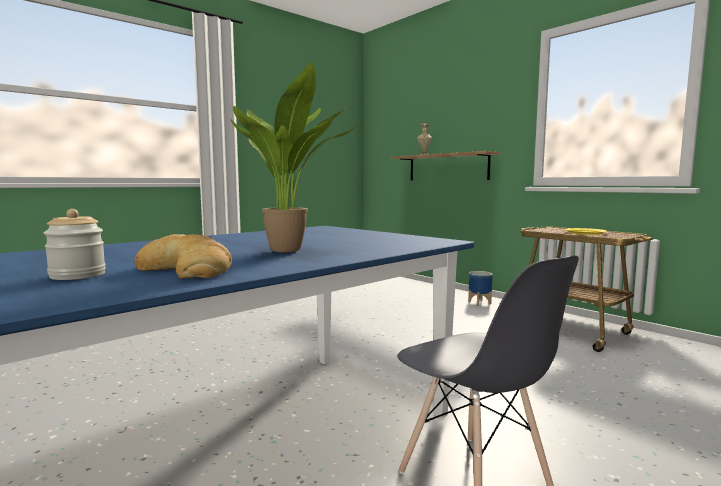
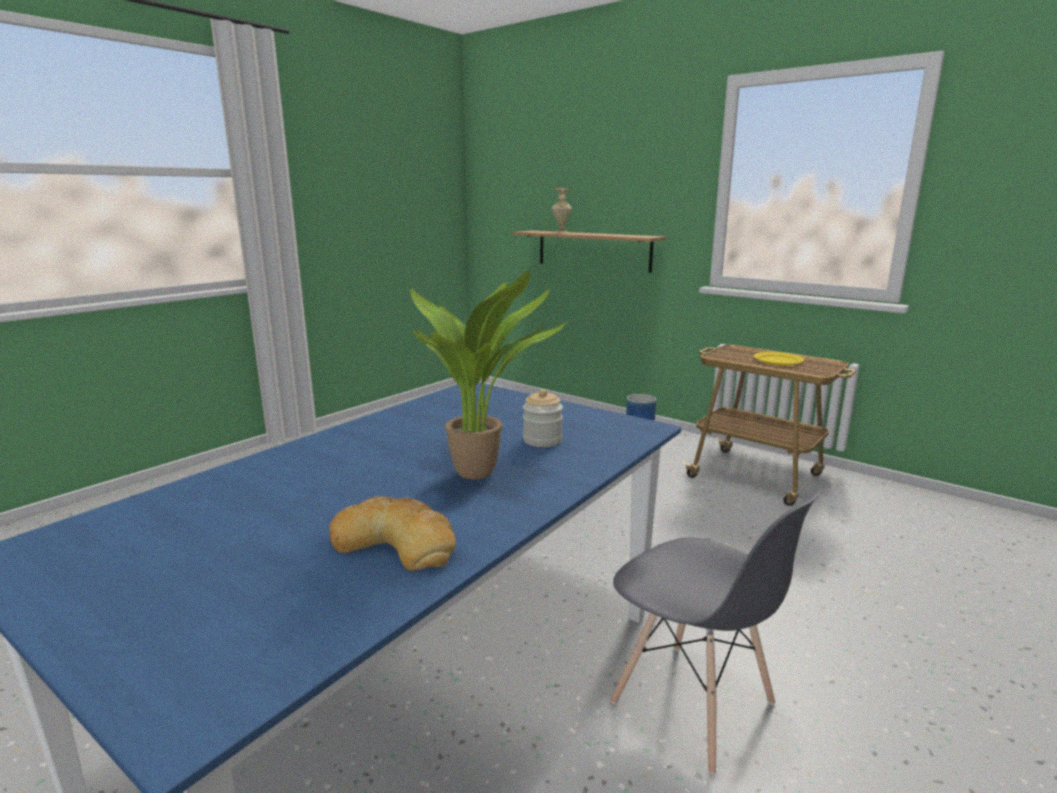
camera: 10 degrees left, 10 degrees up
jar [44,209,106,280] -> jar moved to [523,389,563,447]

